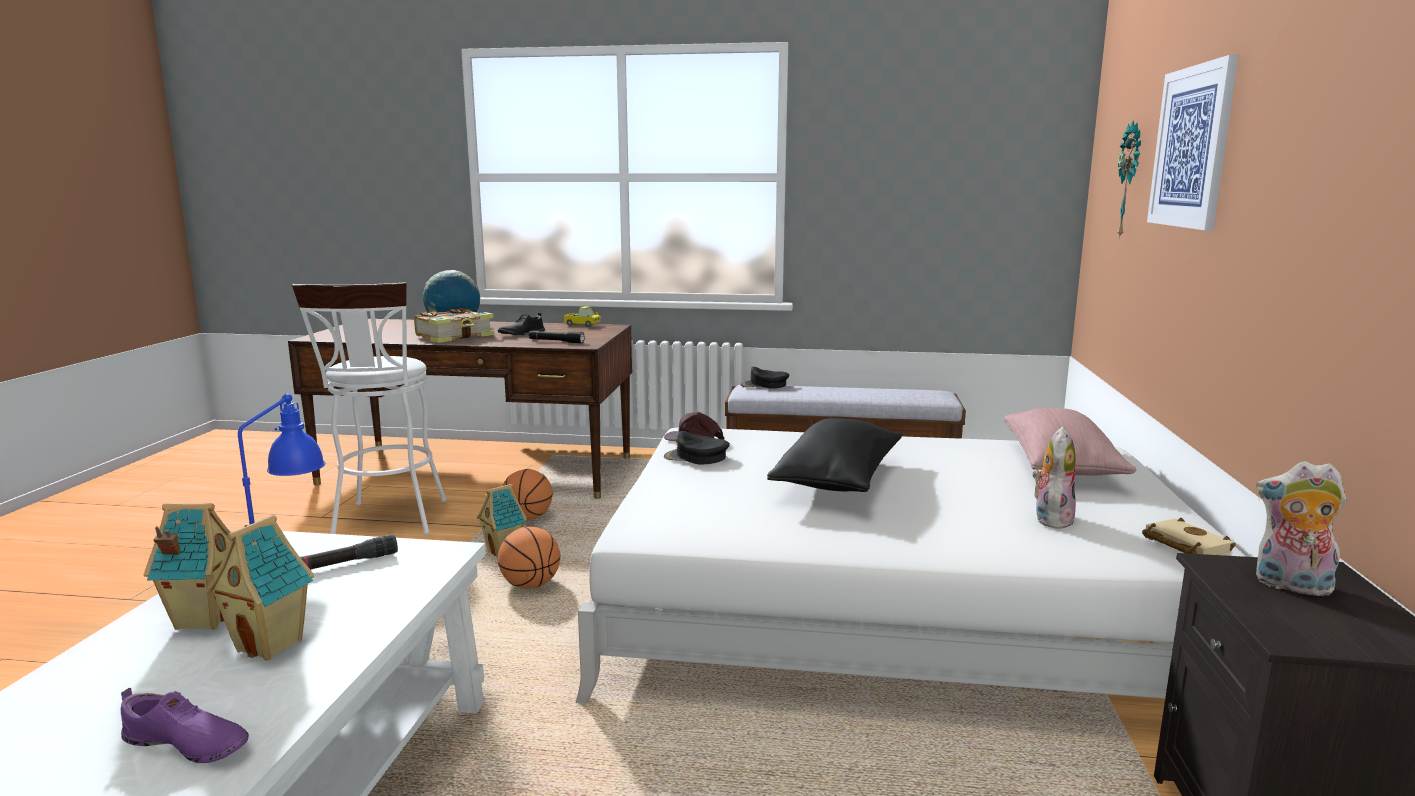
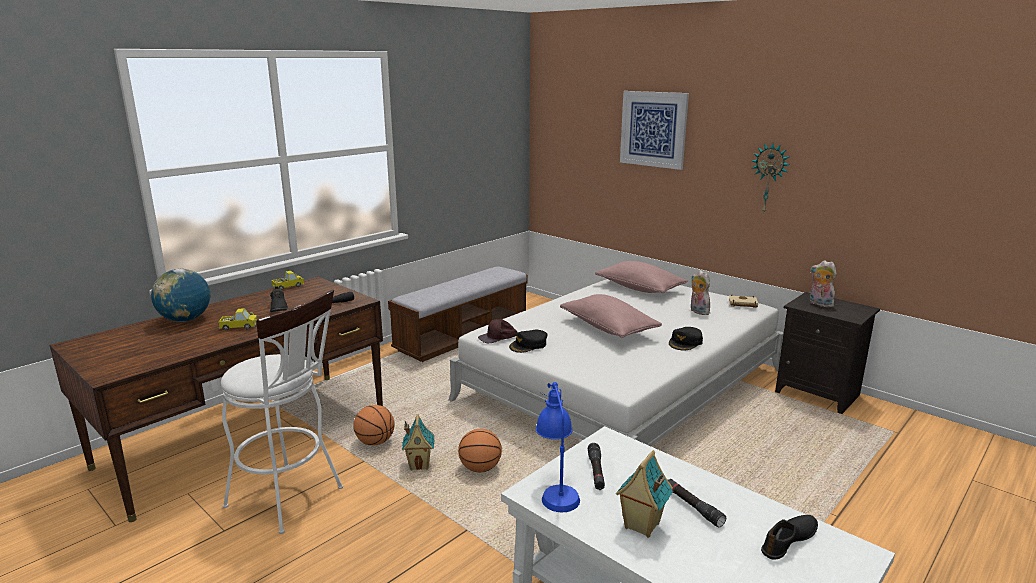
camera: 55 degrees left, 5 degrees up
purple shoe [121,688,249,763] -> black shoe [761,515,818,560]
toy house [206,515,314,660] -> black flashlight [668,479,726,527]
book [414,308,495,343] -> toy truck [218,308,257,331]
black cap [741,367,789,389] -> black cap moved to [669,327,703,351]
black pillow [767,418,902,492] -> pink pillow [560,294,662,338]
wall clock [1117,120,1141,239] -> wall clock moved to [752,143,790,212]
plush toy [1256,461,1347,598] -> plush toy turned 75 degrees clockwise [810,260,837,307]

